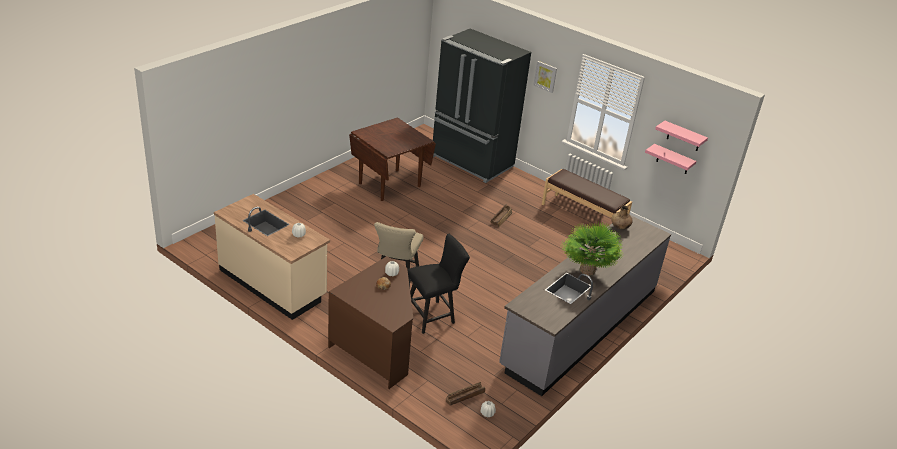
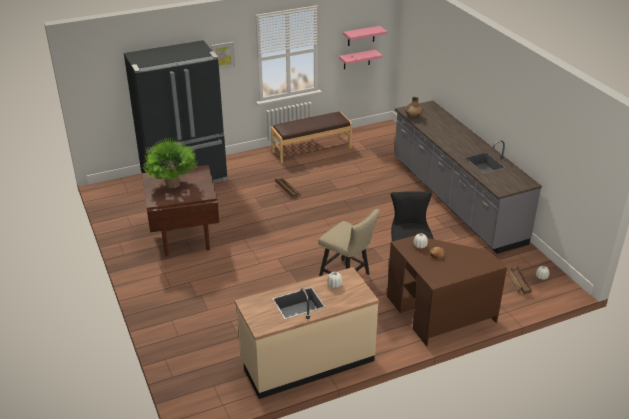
camera: 60 degrees left, 0 degrees up
potted plant [561,222,623,276] -> potted plant moved to [142,137,198,188]

